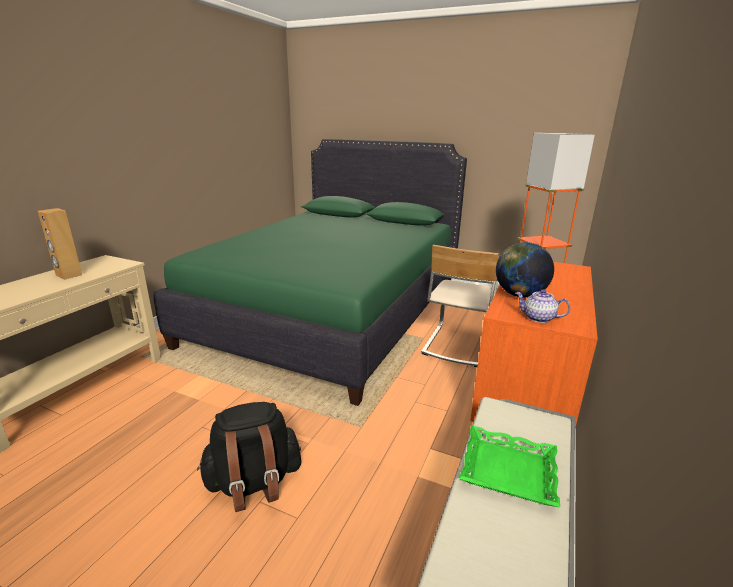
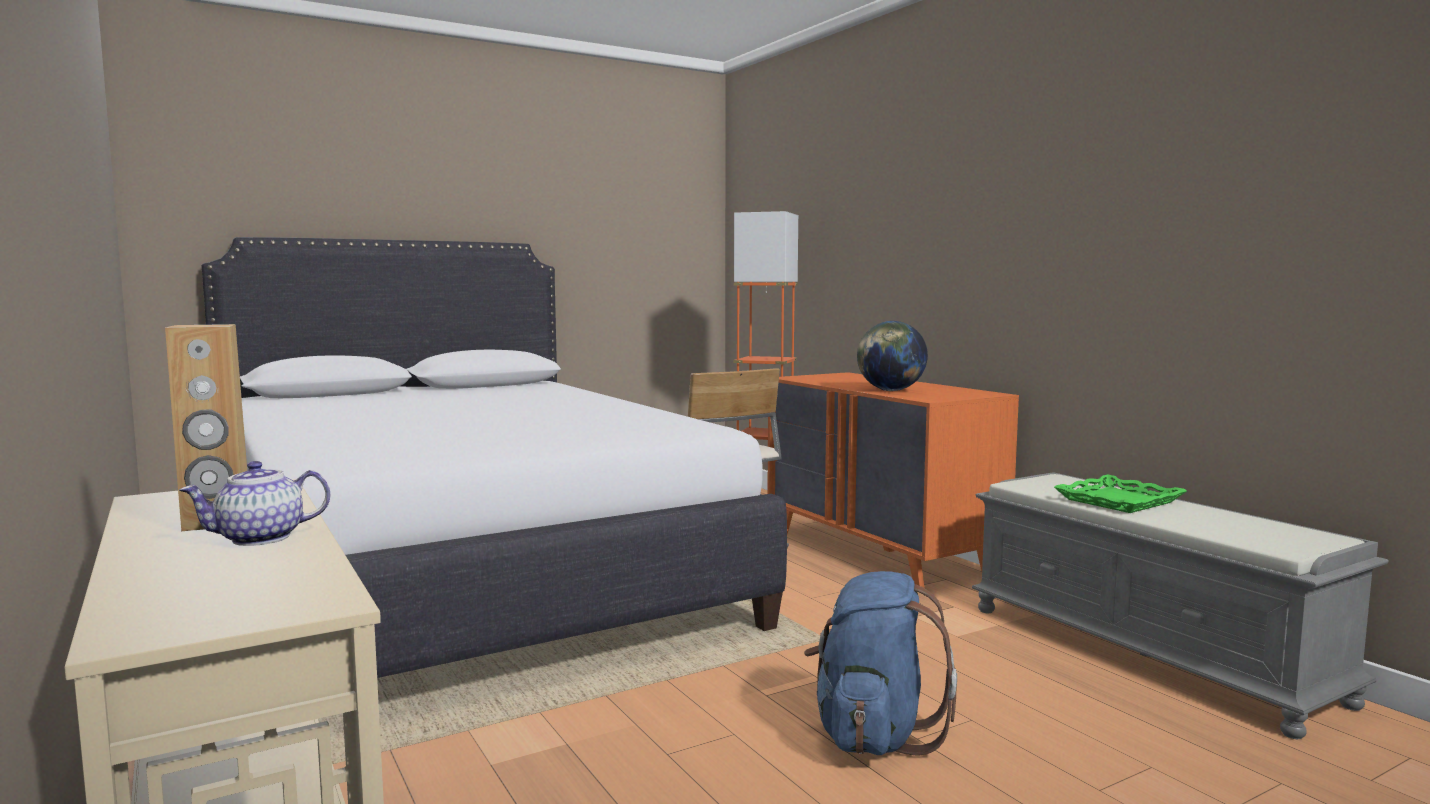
camera: 55 degrees left, 15 degrees down
green bed [153,139,467,406] -> white bed [201,237,787,678]
black backpack [197,402,301,512] -> blue backpack [804,571,957,756]
teapot [516,289,571,323] -> teapot moved to [179,461,330,546]

